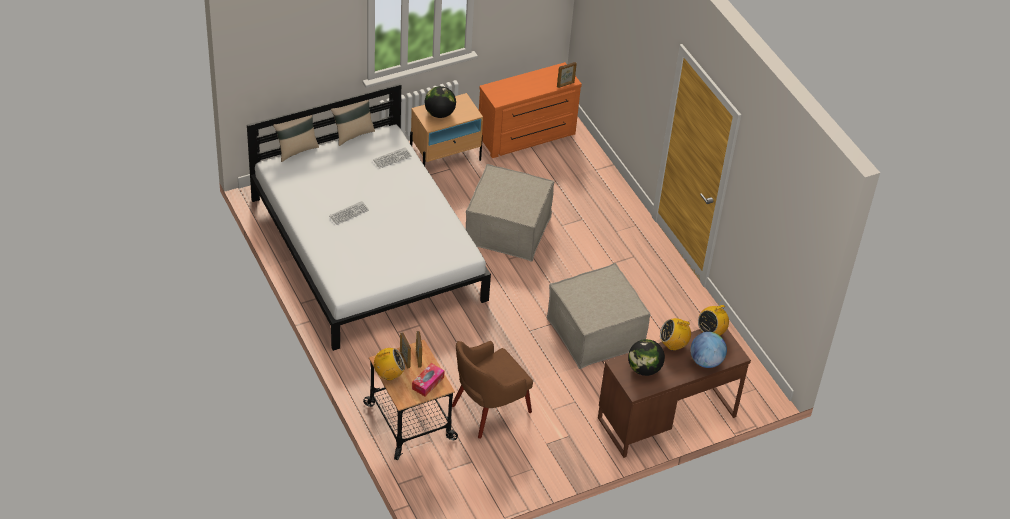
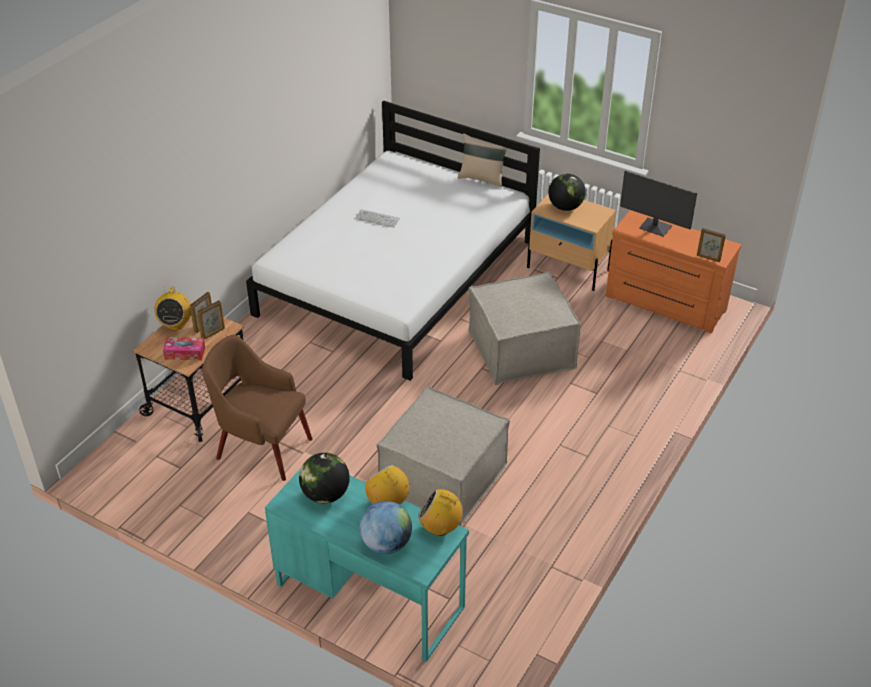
camera: 60 degrees right, 5 degrees down
beige pillow [273,115,319,162] -> none
keyboard [373,147,412,169] -> none
radio [374,348,405,381] -> radio turned 45 degrees clockwise [154,287,191,331]
brown desk [598,329,751,458] -> turquoise desk [265,468,469,662]
none -> monitor [620,171,697,237]

